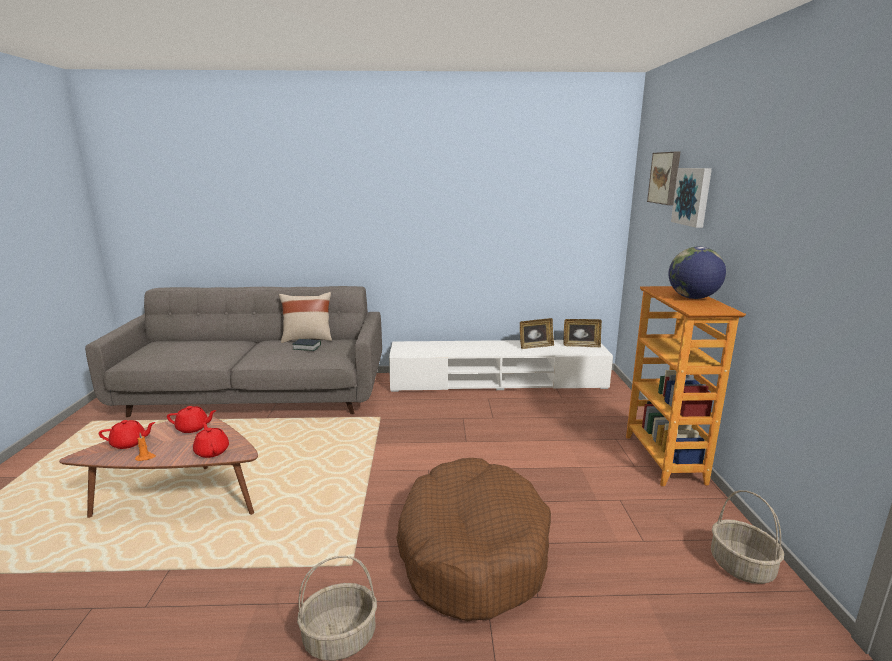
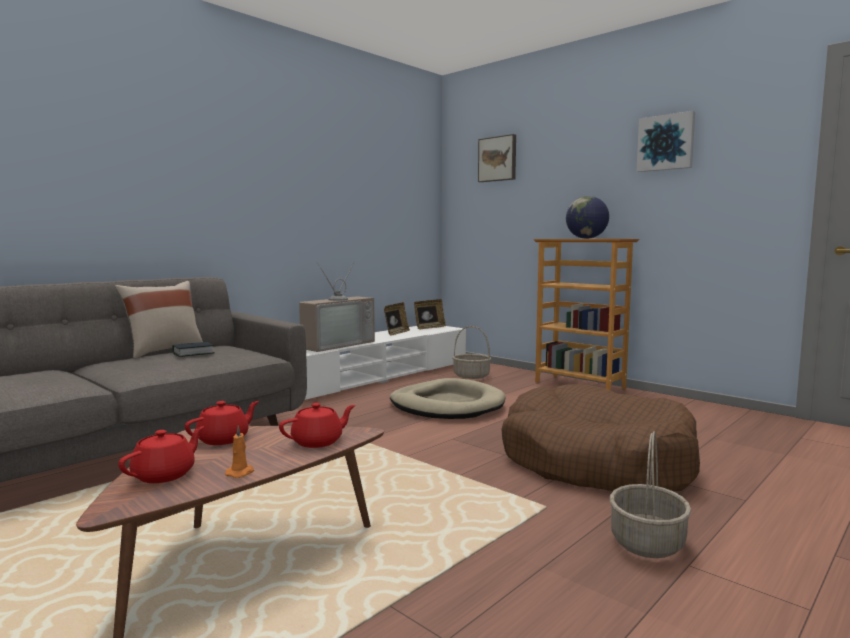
camera: 45 degrees left, 10 degrees down
red teapot [193,422,229,458] -> red teapot turned 135 degrees clockwise [279,403,356,448]
picture [671,168,712,228] -> picture moved to [636,111,695,172]
basket [711,490,784,584] -> basket moved to [452,326,491,379]
none -> television [299,261,375,352]
none -> beige dog bed [390,378,505,419]

